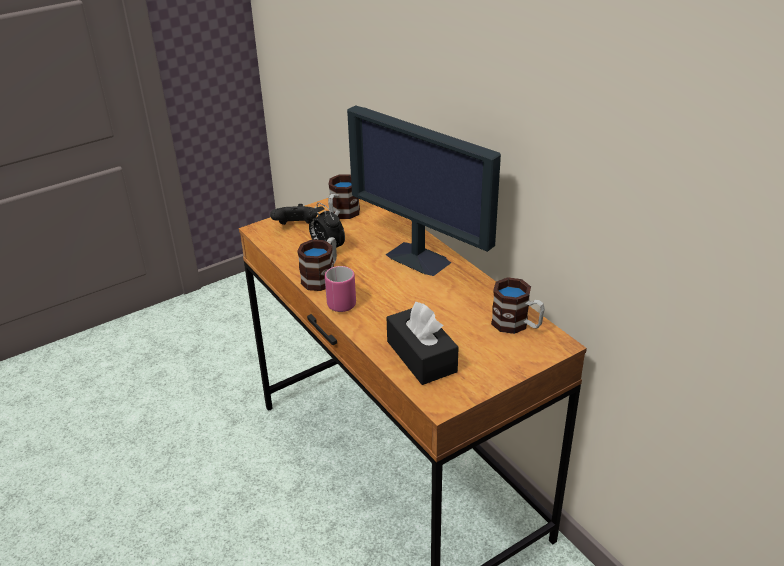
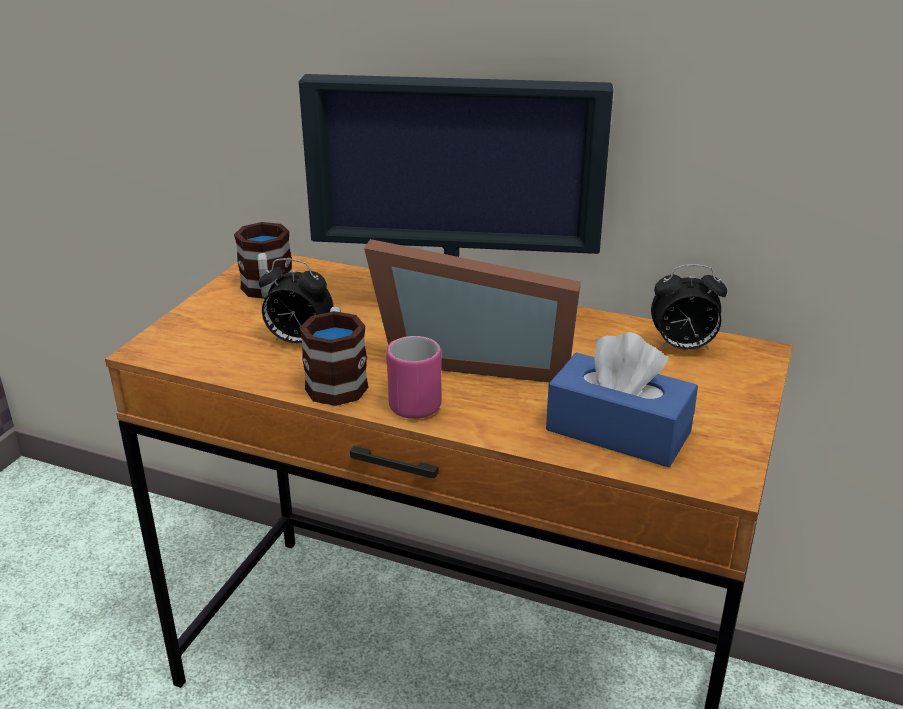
camera: 35 degrees left, 5 degrees down
black game controller [270,204,317,225] -> none
black tissue box [386,302,459,385] -> blue tissue box [546,332,698,467]
mug [491,277,545,334] -> alarm clock [651,265,727,350]
none -> picture frame [364,239,581,383]

